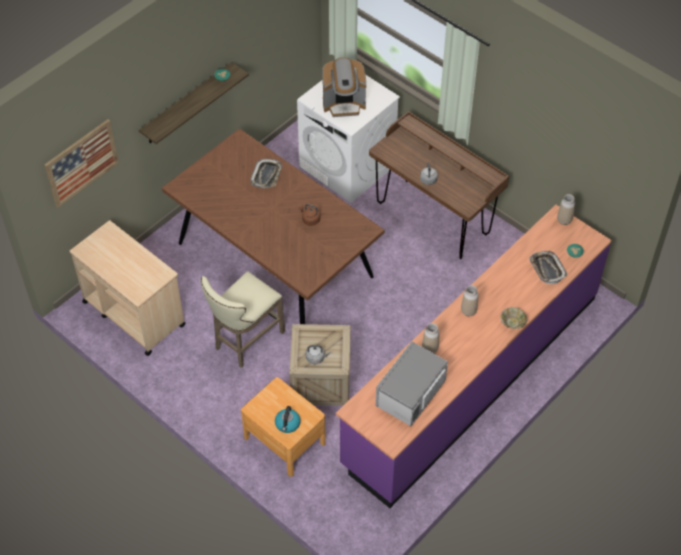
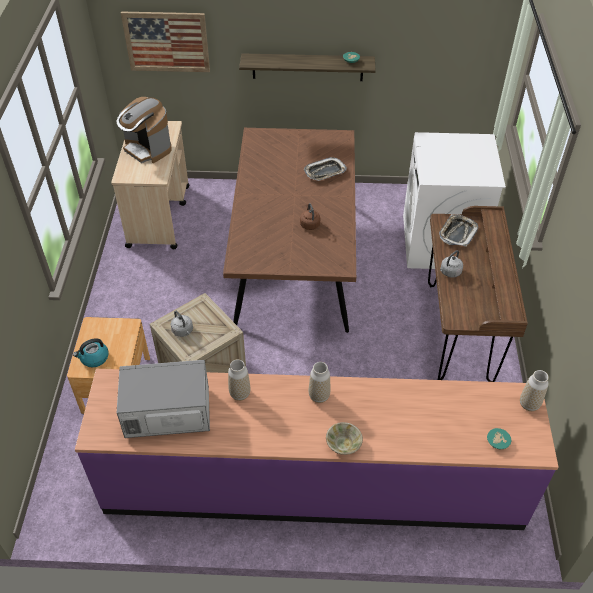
camera: 50 degrees right, 5 degrees down
beige stool [201,271,285,368] -> none
coffee machine [322,57,366,117] -> coffee machine moved to [116,97,172,163]
tray [529,251,567,284] -> tray moved to [439,214,478,247]

